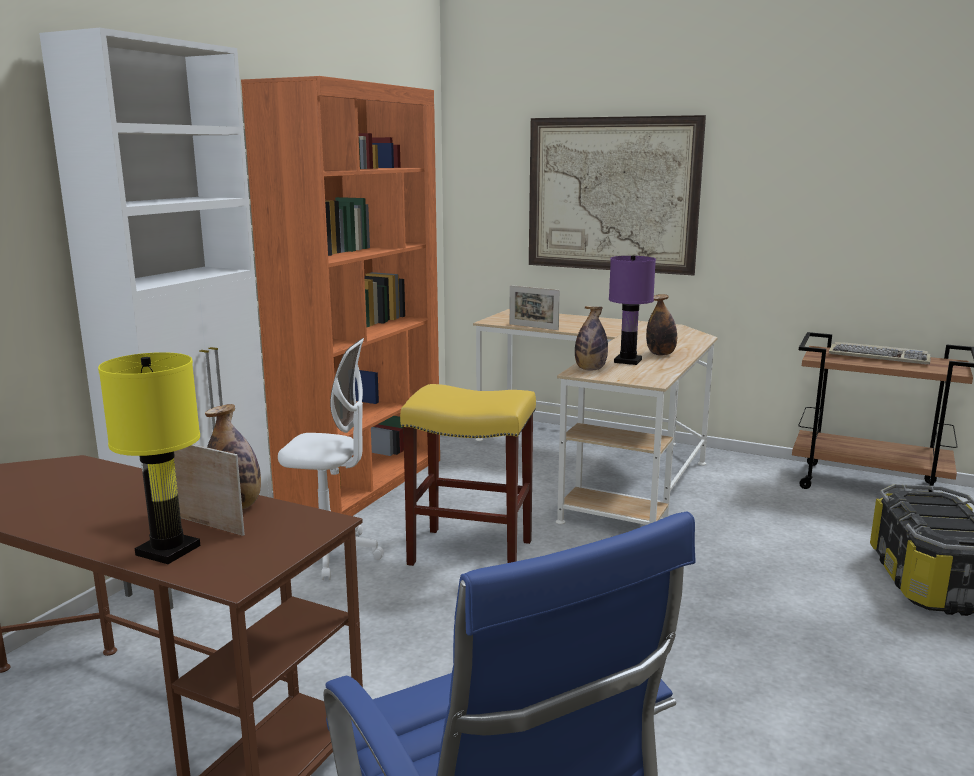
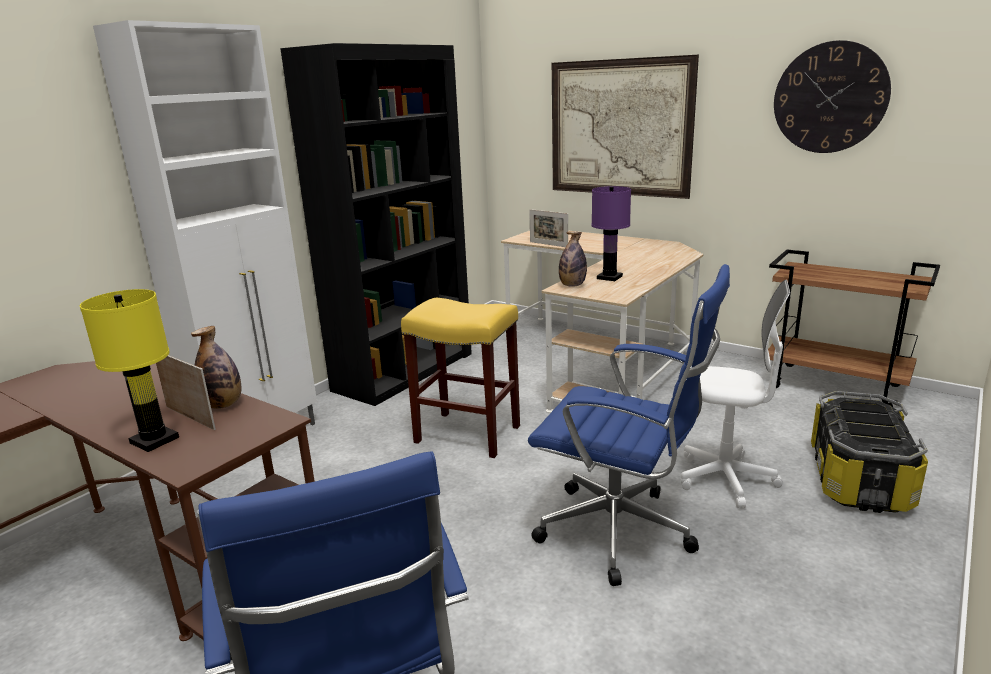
camera: 10 degrees right, 5 degrees up
orange bookcase [241,76,440,516] -> black bookcase [280,43,472,406]
white office chair [278,338,384,580] -> white office chair moved to [681,280,790,508]
bottle [646,294,677,356] -> none
keyboard [829,342,931,364] -> none
none -> blue office chair [528,264,730,586]
none -> wall clock [774,40,891,153]

